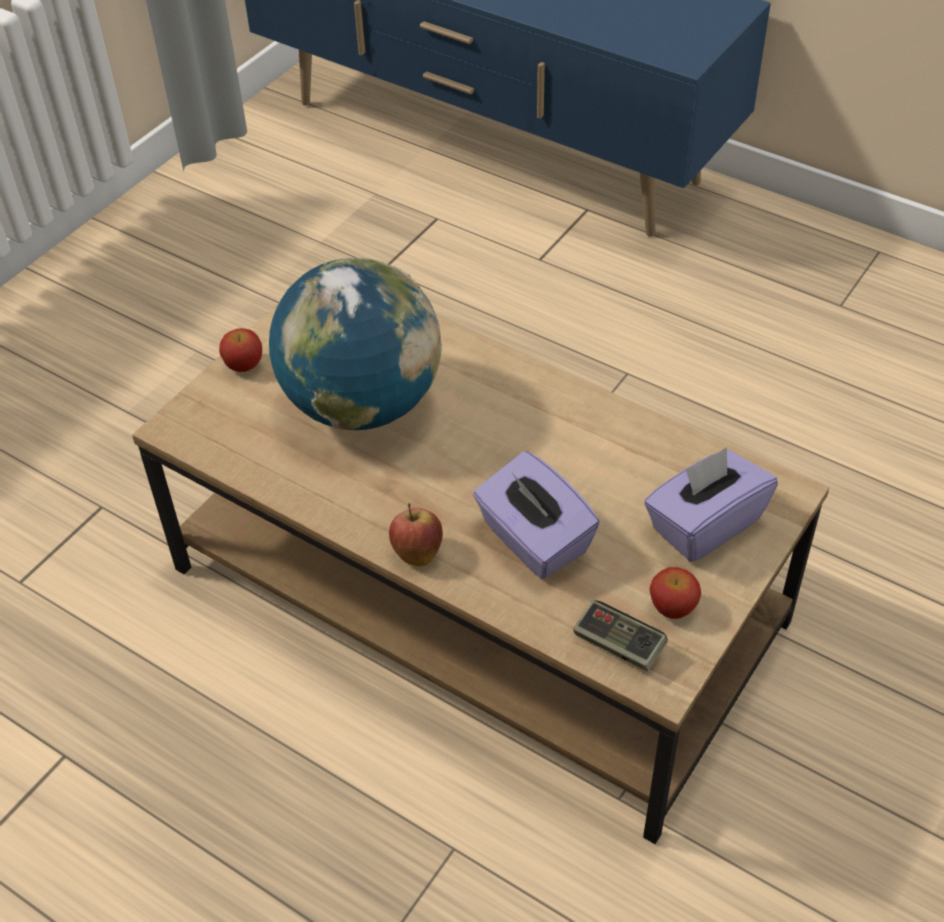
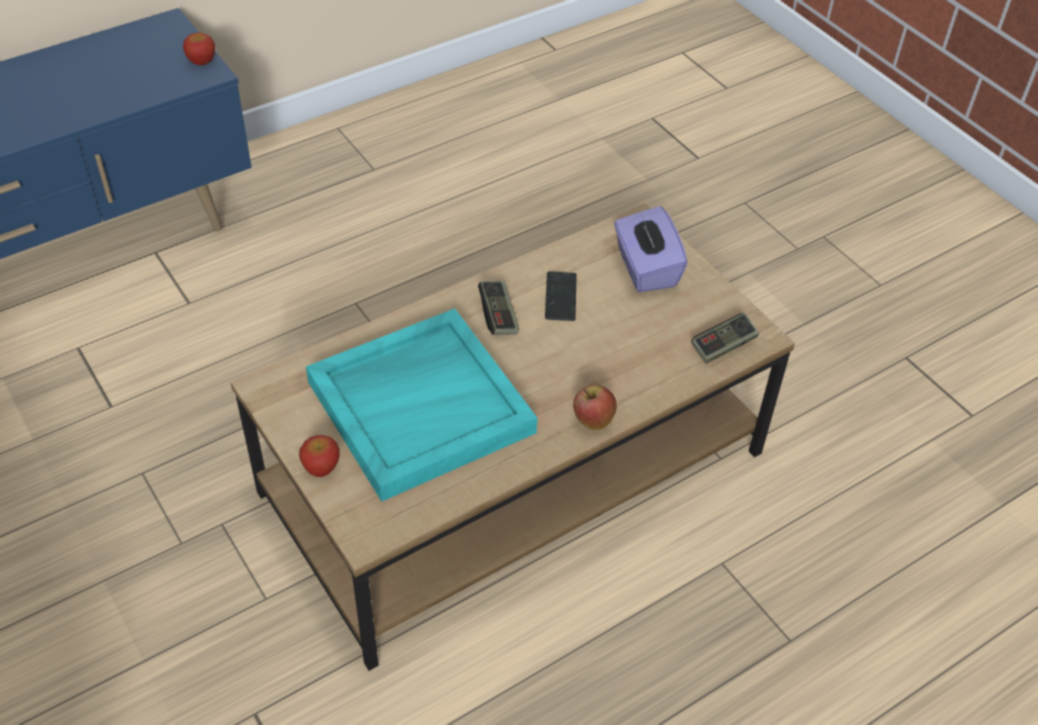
camera: 70 degrees left, 0 degrees up
globe [269,258,442,430] -> turquoise tray [306,308,537,502]
purple tissue box [473,451,600,579] -> none
apple [650,567,701,619] -> apple moved to [183,32,215,65]
none -> game controller [478,281,519,335]
none -> phone [545,271,577,321]

